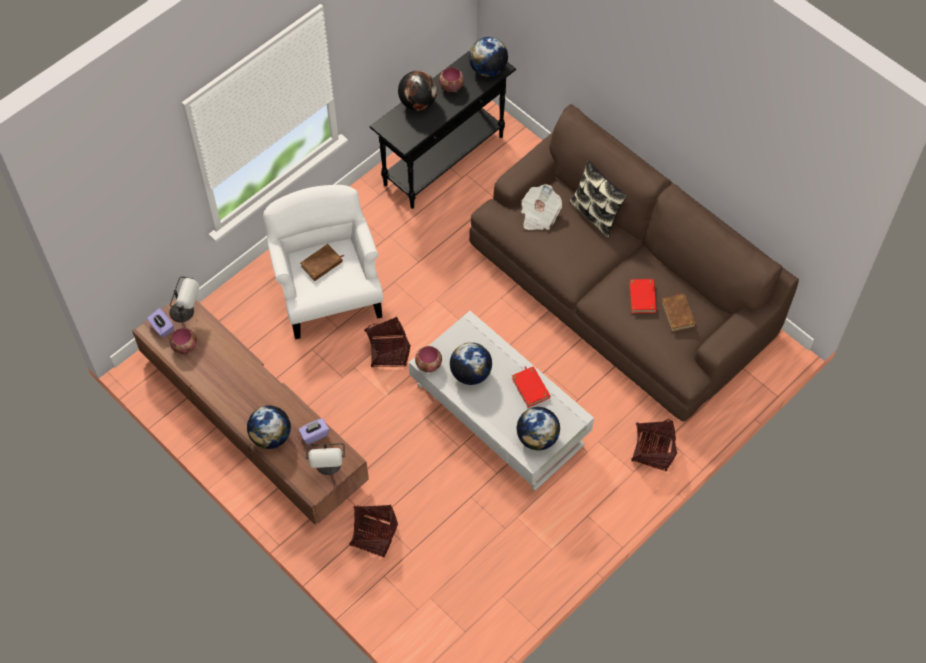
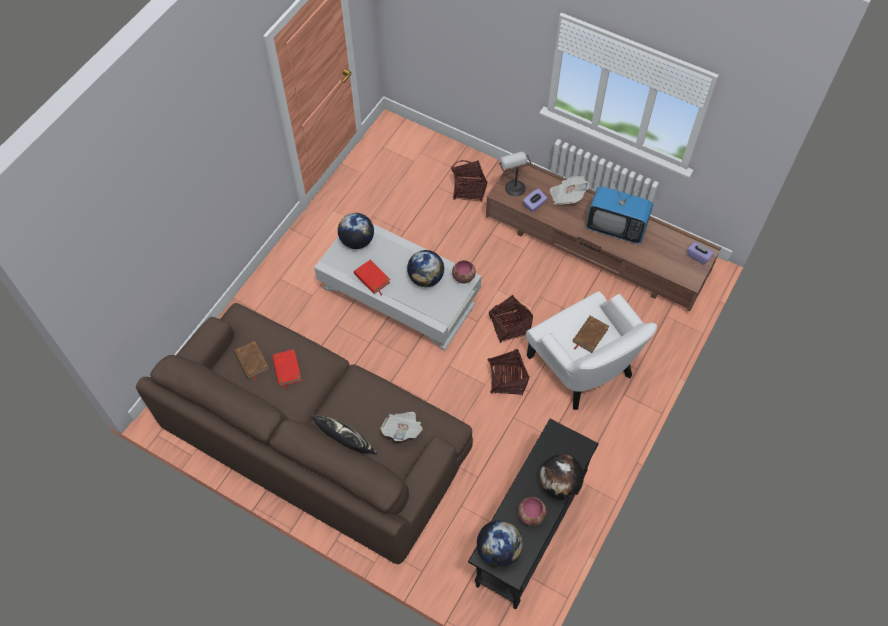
camera: 165 degrees right, 0 degrees up
table lamp [169,276,200,322] -> none
bowl [170,328,197,354] -> none
globe [247,405,291,449] -> newspaper [550,176,589,205]
basket [631,419,677,472] -> basket moved to [488,349,529,395]
none -> television [586,181,653,244]

